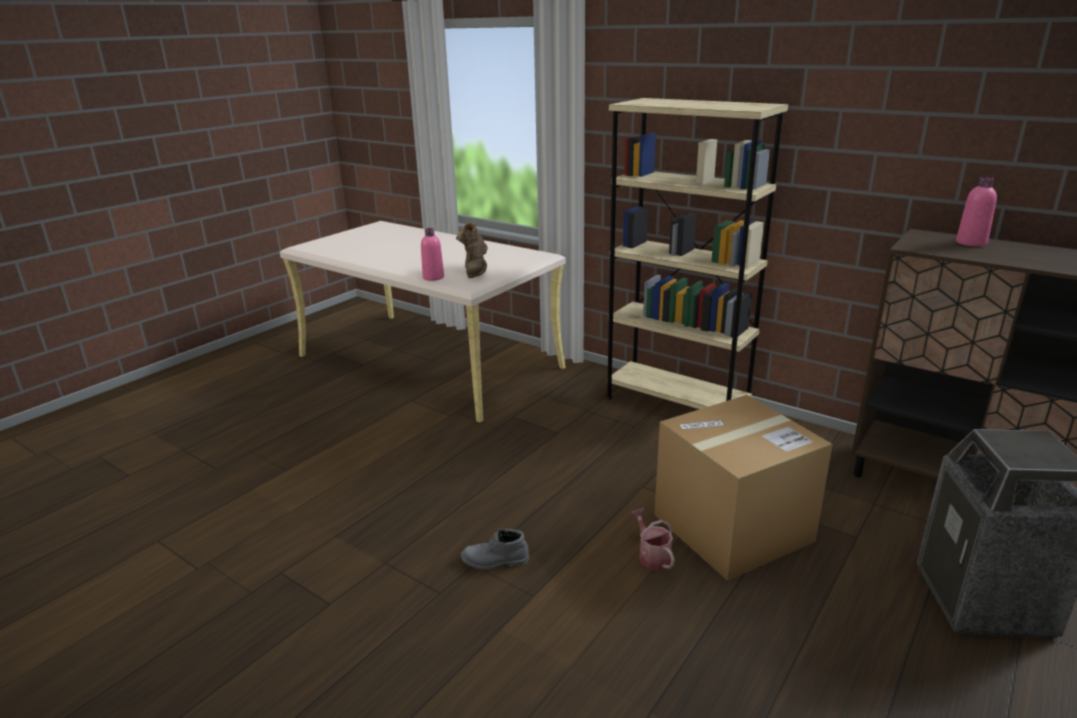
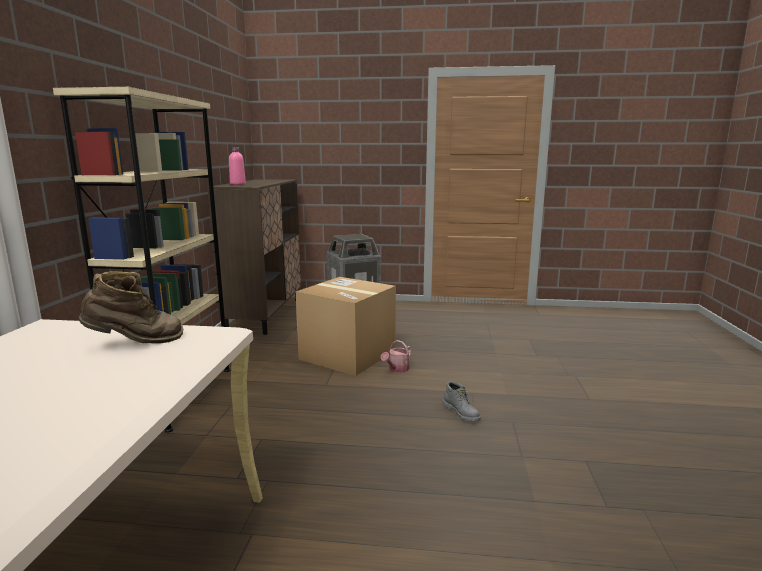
camera: 120 degrees left, 10 degrees down
pink bottle [421,228,444,281] -> none

